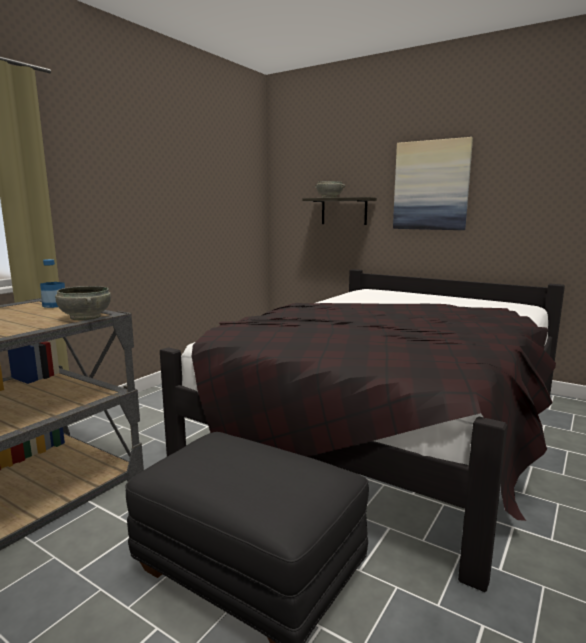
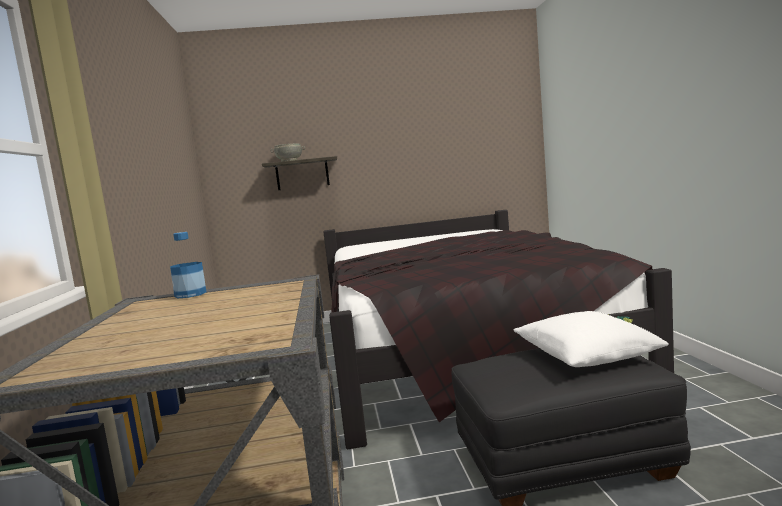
camera: 40 degrees left, 5 degrees down
grey bowl [55,286,111,320] -> none
picture [393,137,473,230] -> none
none -> white pillow [514,311,669,367]

